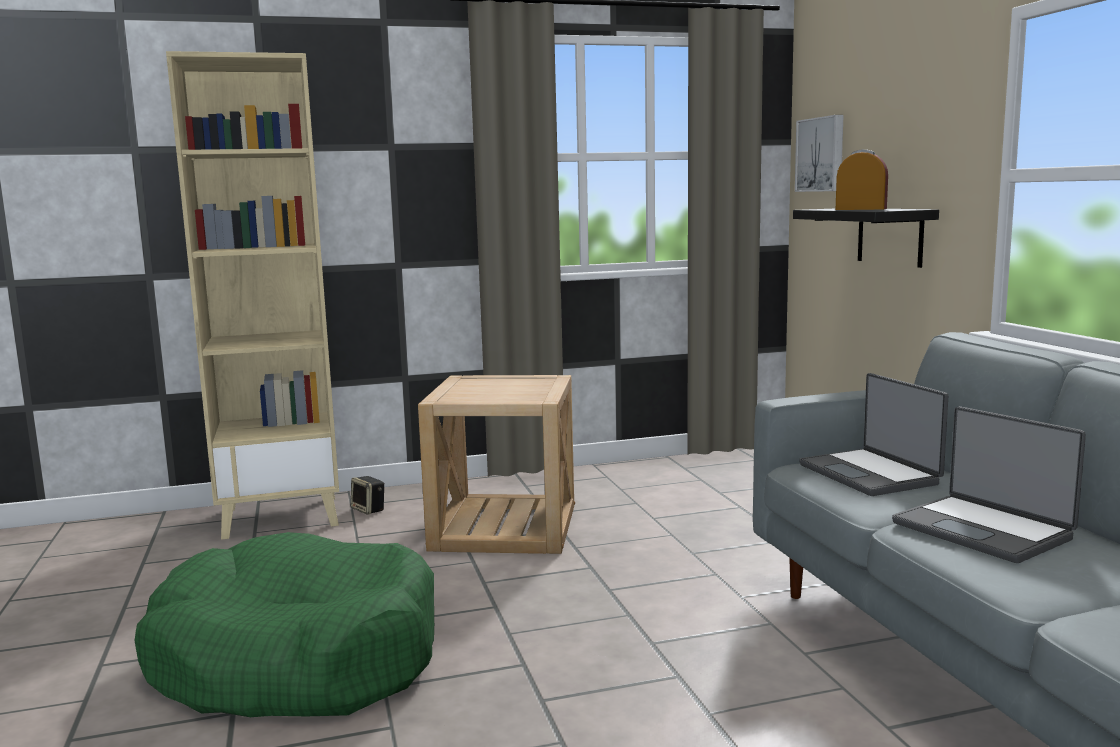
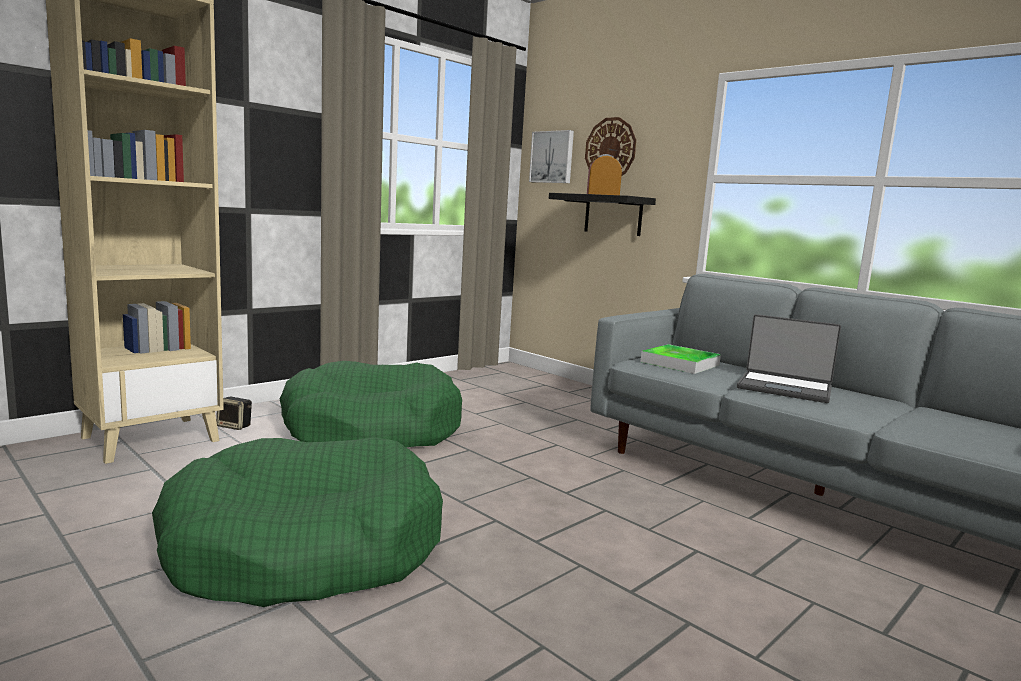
camera: 30 degrees left, 0 degrees up
beige side table [418,375,575,554] -> green dog bed [280,361,462,447]
laptop [799,373,948,496] -> tray [640,344,721,374]
none -> wall clock [585,117,636,175]

